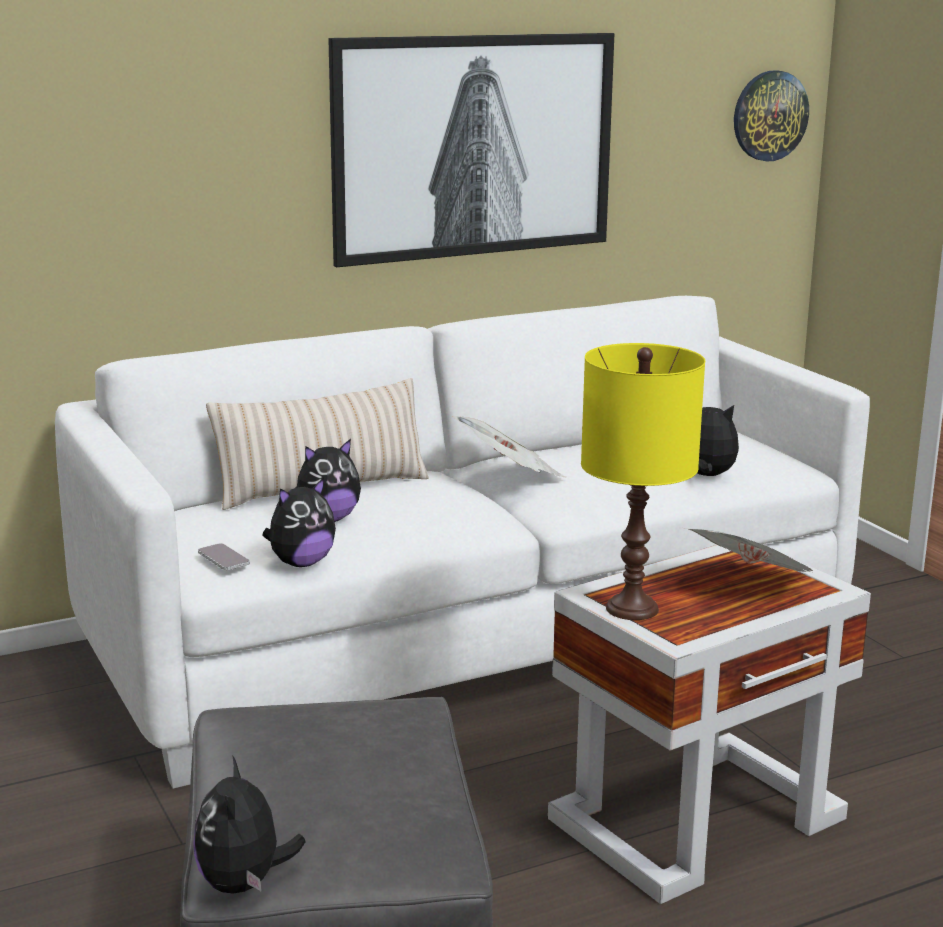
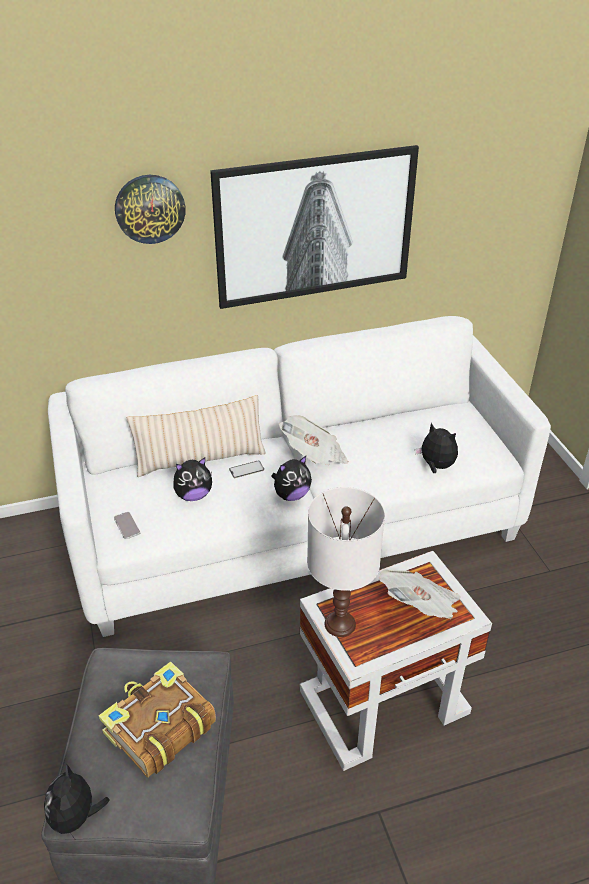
camera: 10 degrees right, 20 degrees up
plush toy [262,478,336,567] -> plush toy moved to [271,456,312,501]
yellow table lamp [581,343,705,620] -> white table lamp [307,487,385,637]
wall clock [734,70,809,162] -> wall clock moved to [115,175,186,244]
none -> book [98,661,216,778]
none -> phone [229,460,264,478]

